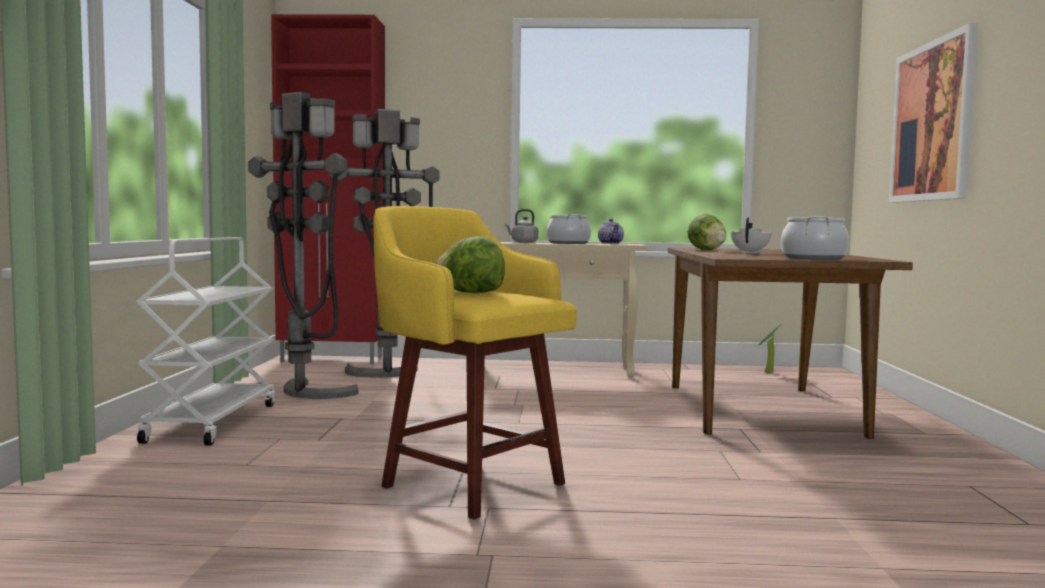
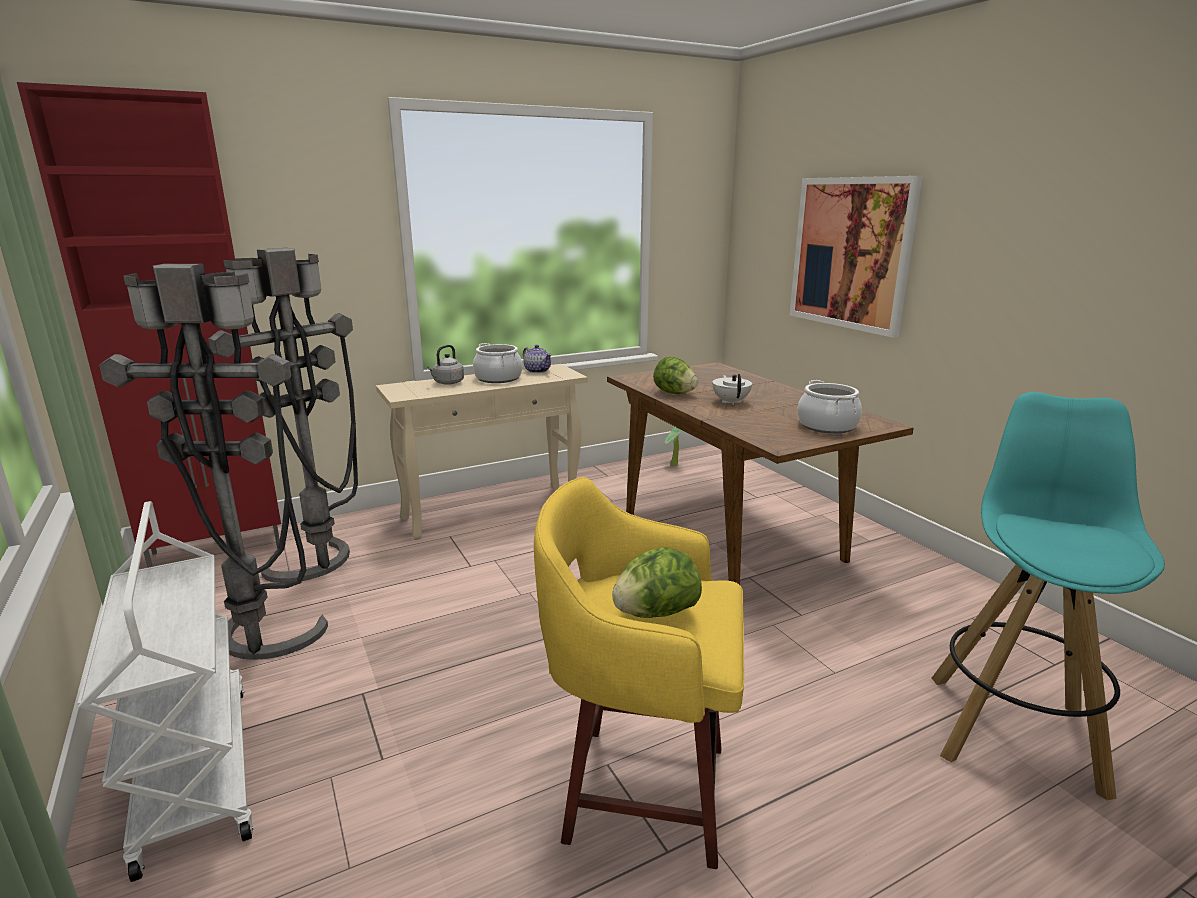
camera: 30 degrees left, 15 degrees up
none -> turquoise stool [932,392,1165,800]

